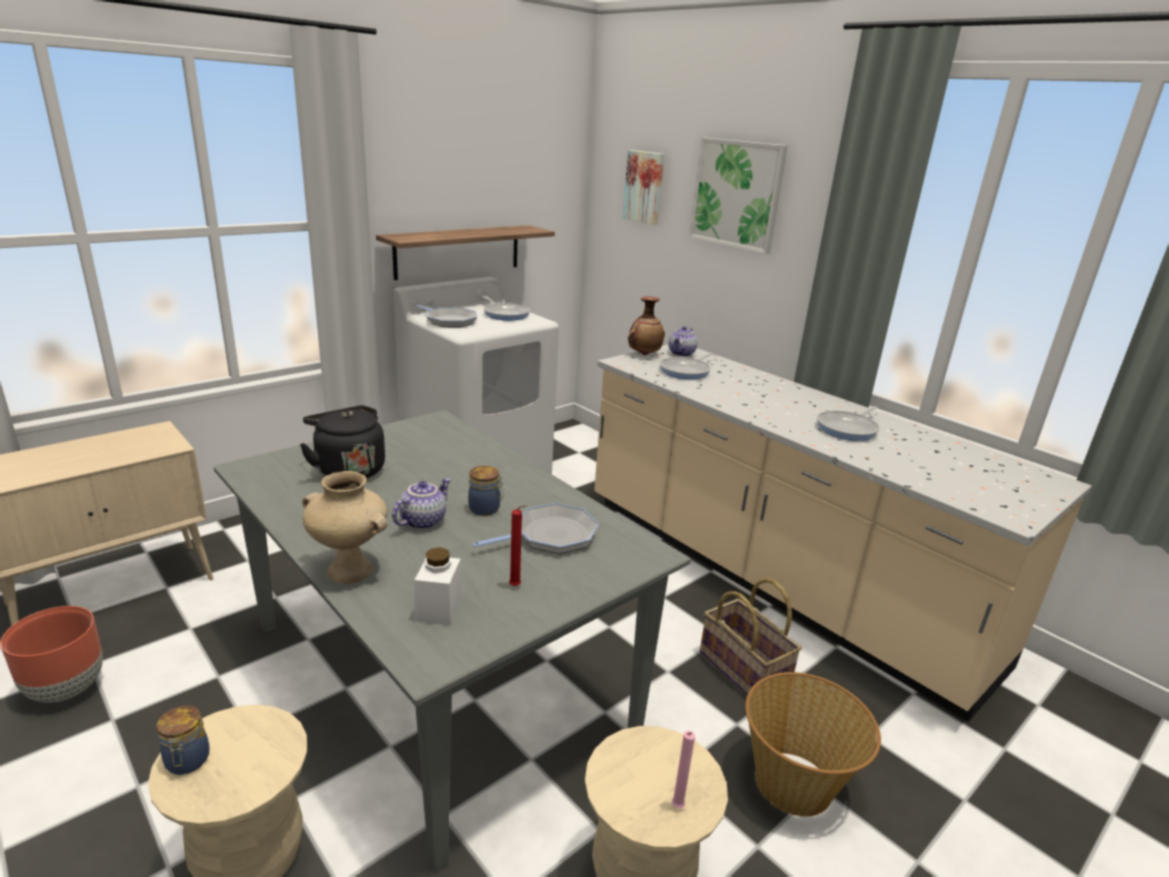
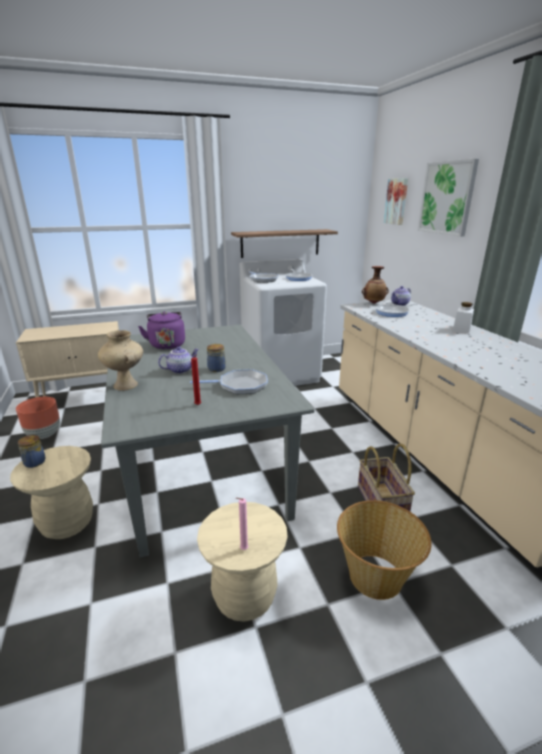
camera: 25 degrees right, 0 degrees up
black kettle [299,405,385,479] -> purple kettle [138,311,185,349]
white jar [414,547,463,626] -> white jar moved to [453,302,474,333]
frying pan [817,406,880,441] -> none

